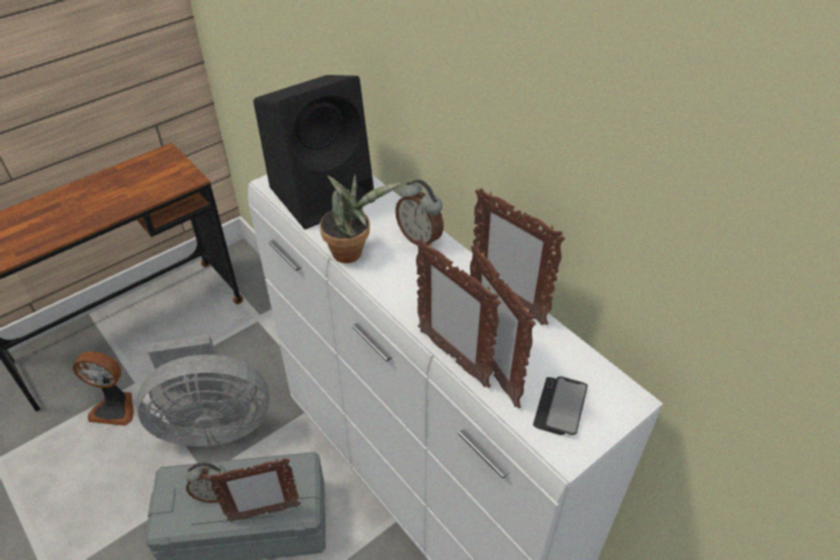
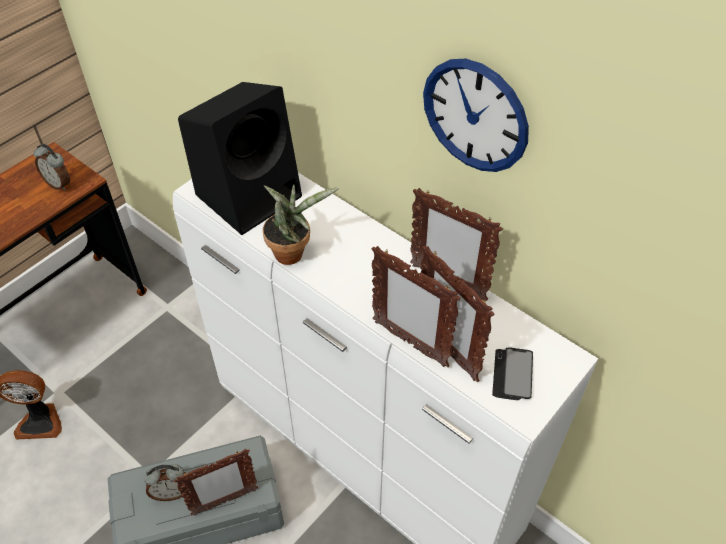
camera: 10 degrees left, 5 degrees up
grey fan [136,334,270,447] -> none
alarm clock [395,179,444,245] -> alarm clock moved to [33,144,70,191]
none -> wall clock [423,59,529,172]

